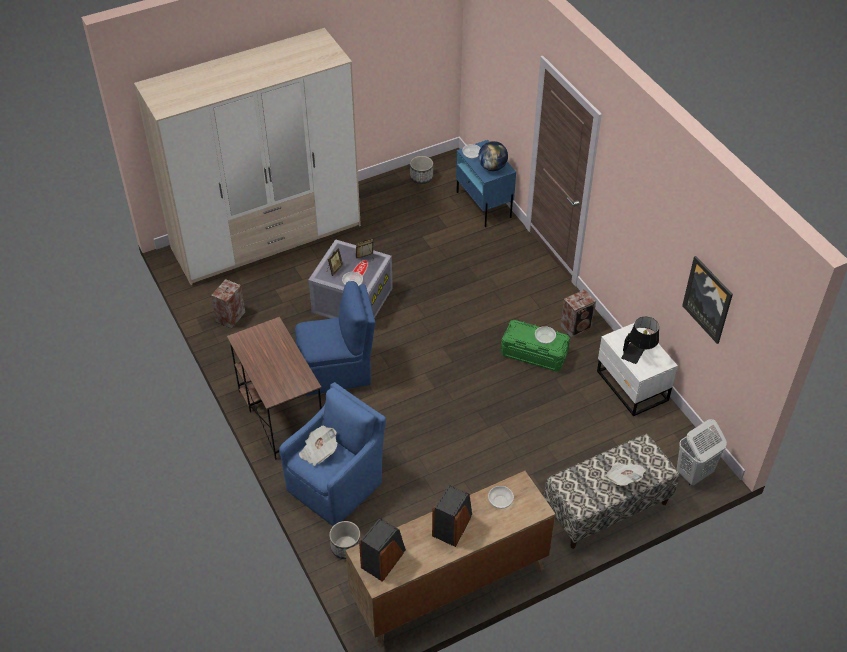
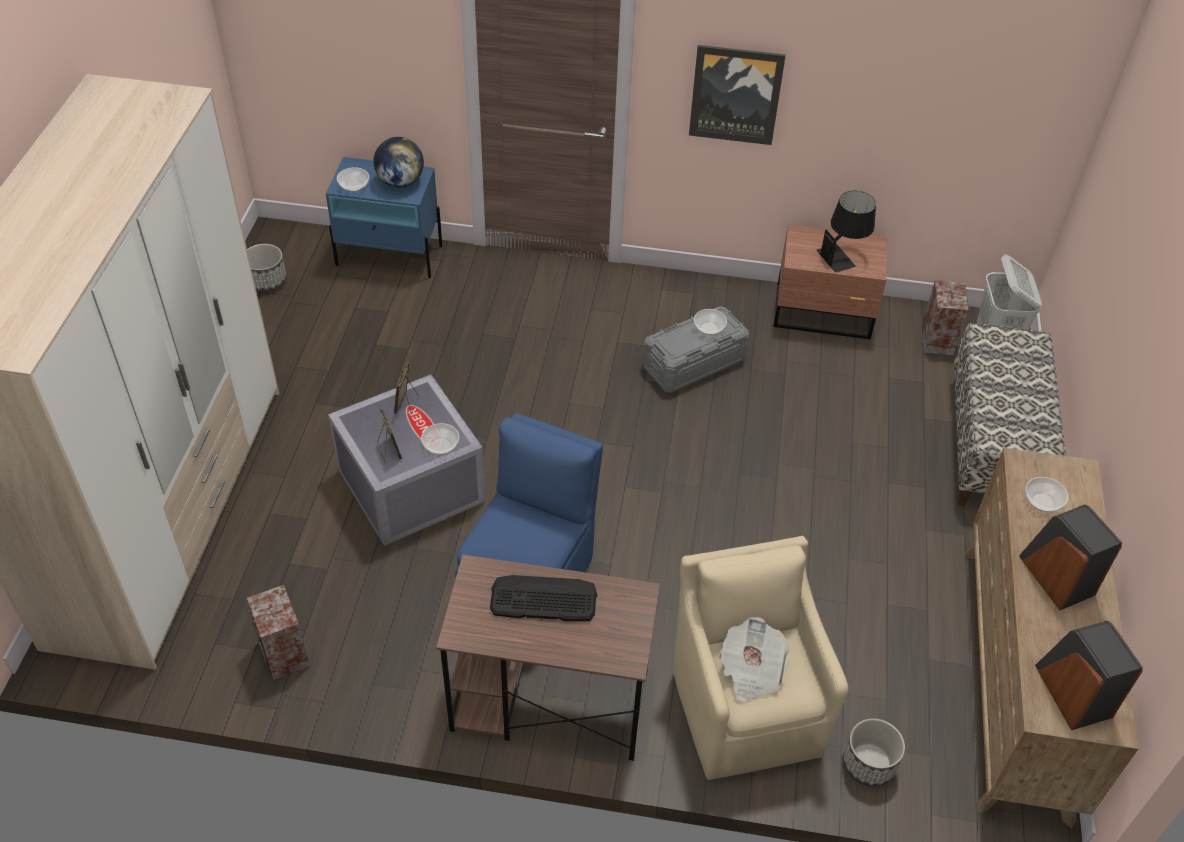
camera: 55 degrees left, 0 degrees up
blue armchair [279,382,386,526] -> beige armchair [673,536,848,780]
green storage box [501,320,570,372] -> grey storage box [643,306,749,393]
speaker [561,289,596,338] -> speaker moved to [921,280,969,355]
white nightstand [597,323,678,416] -> brown nightstand [773,224,887,339]
newspaper [605,462,646,486] -> none
picture [682,256,733,344] -> picture moved to [689,45,786,145]
none -> keyboard [490,575,597,621]

